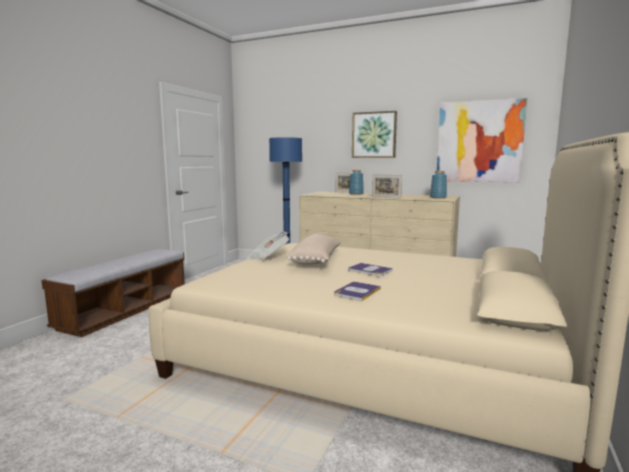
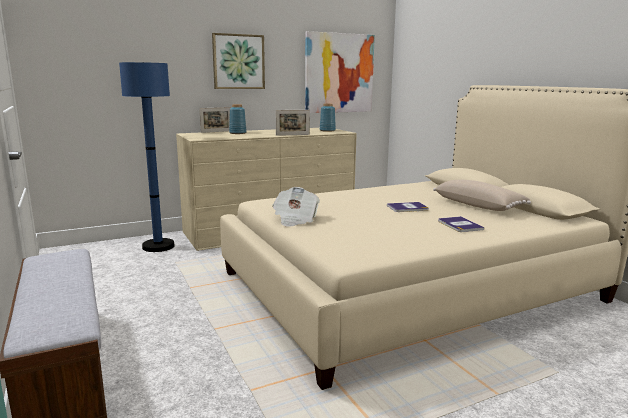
camera: 50 degrees left, 5 degrees up
beige pillow [287,234,342,265] -> beige pillow moved to [433,180,531,211]

